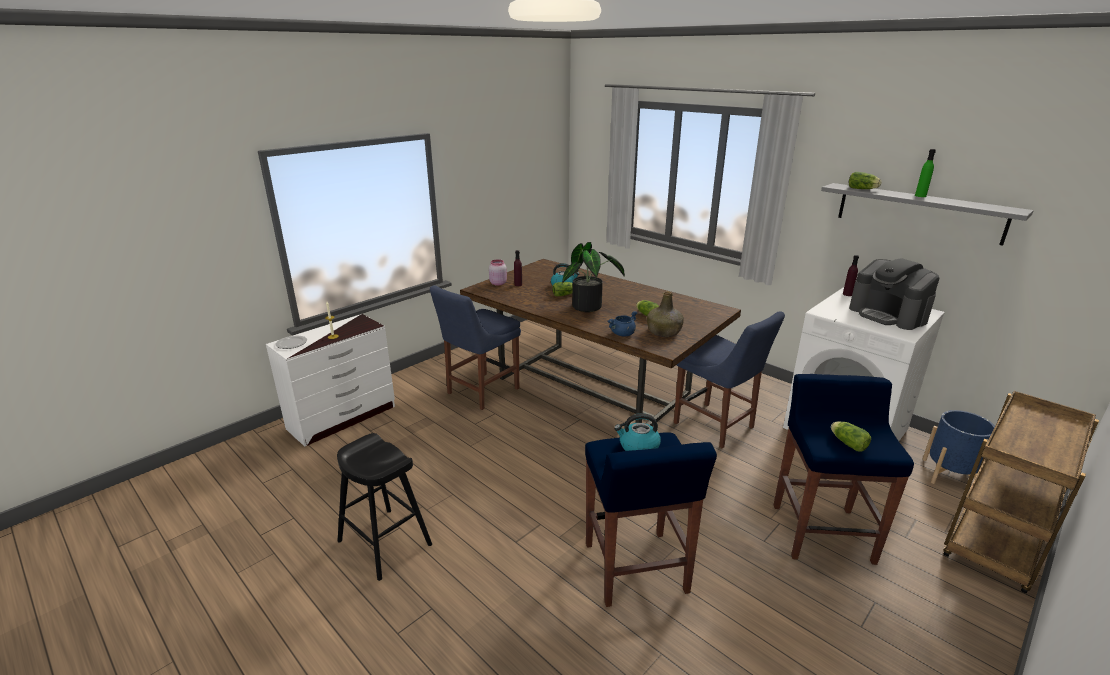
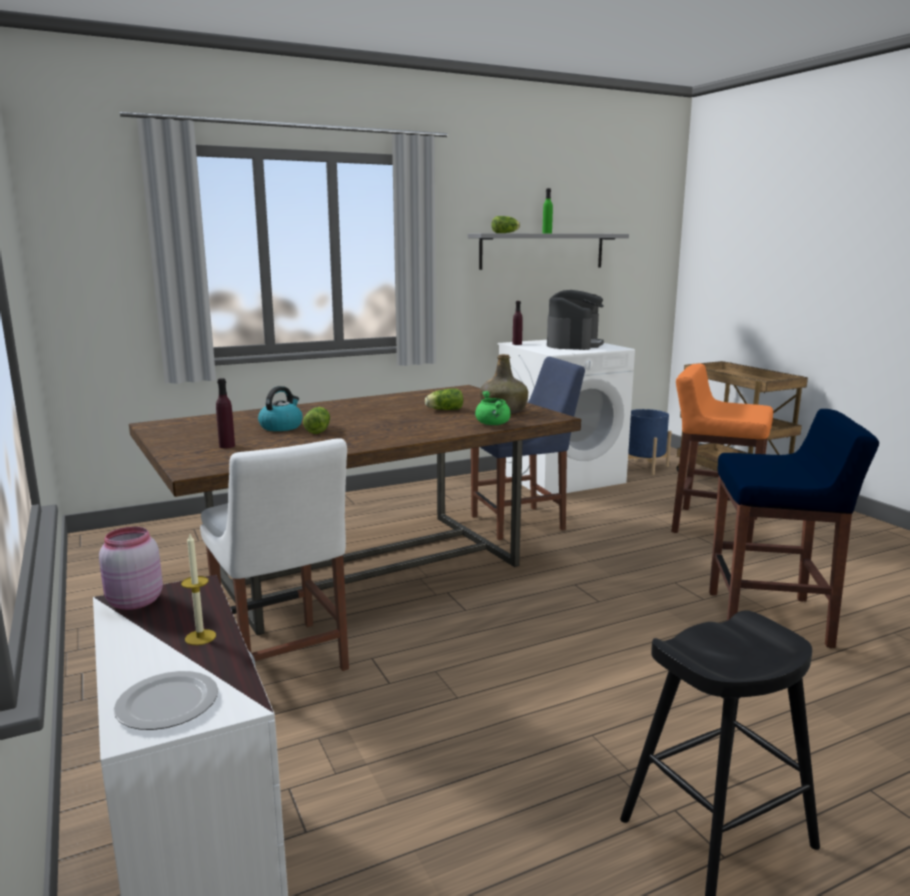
camera: 70 degrees left, 10 degrees down
blue chair [430,285,521,410] -> white chair [200,438,349,671]
pink jar [489,259,507,286] -> pink jar moved to [99,527,163,610]
potted plant [562,242,625,312] -> none
blue cooking pot [608,311,637,336] -> green cooking pot [475,391,511,425]
kettle [614,413,661,451] -> none
blue stool [774,374,914,565] -> orange stool [671,364,773,543]
lettuce [831,421,871,452] -> none
coffee machine [849,258,939,330] -> coffee machine turned 60 degrees counterclockwise [547,290,604,350]

